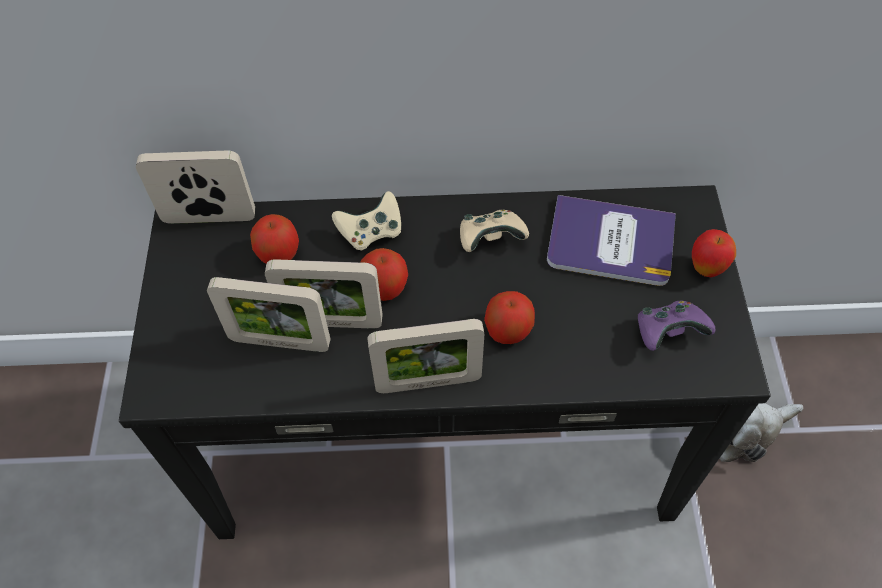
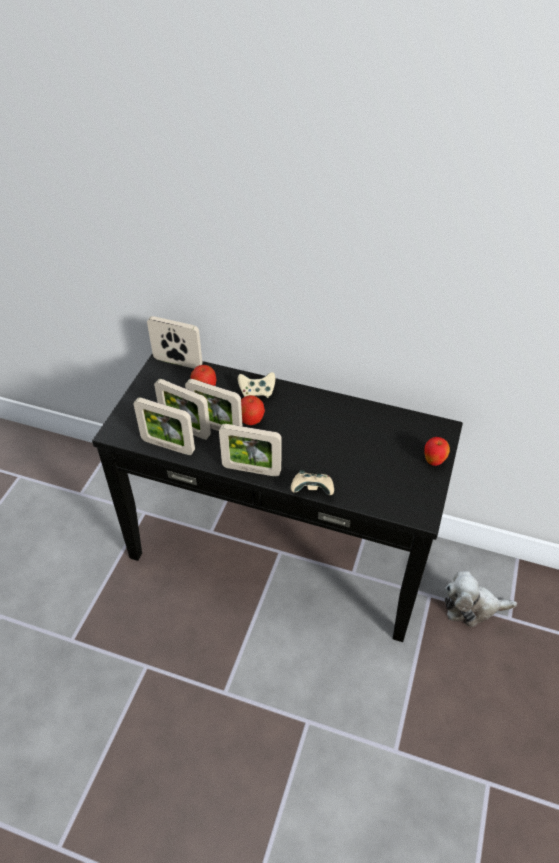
camera: 20 degrees right, 10 degrees down
beige game controller [460,210,529,252] -> beige game controller moved to [291,470,334,495]
apple [484,291,535,344] -> none
book [547,195,676,286] -> none
purple game controller [638,300,716,351] -> none
none -> picture frame [134,397,195,455]

